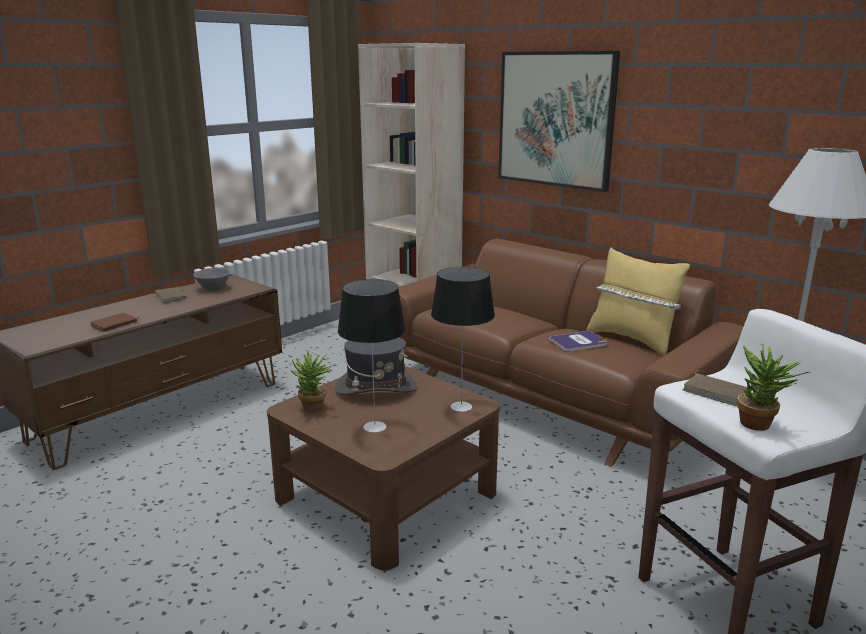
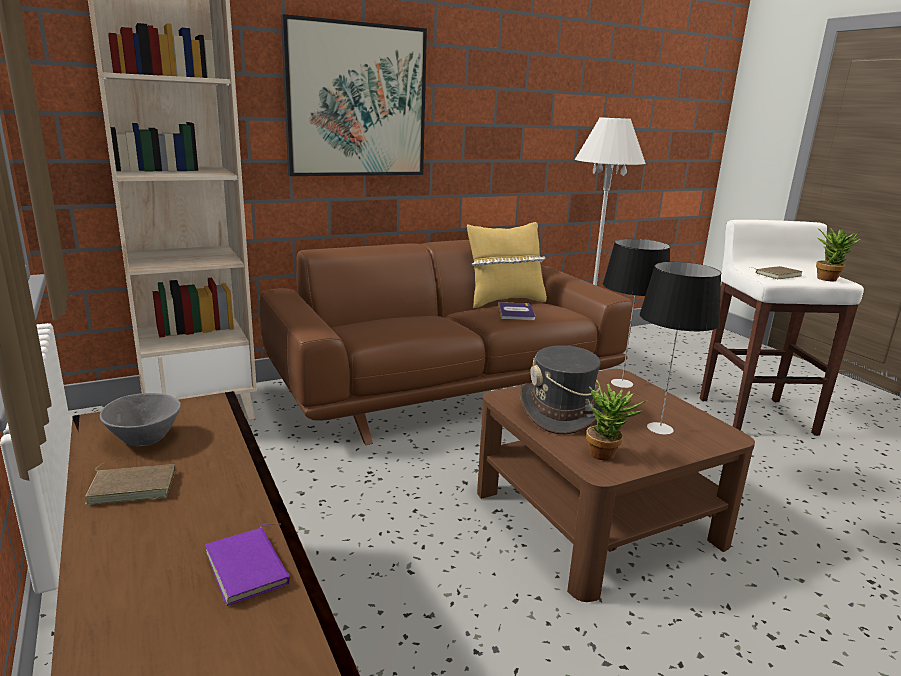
camera: 70 degrees left, 0 degrees up
brown book [90,313,141,332] -> purple book [205,523,290,606]

